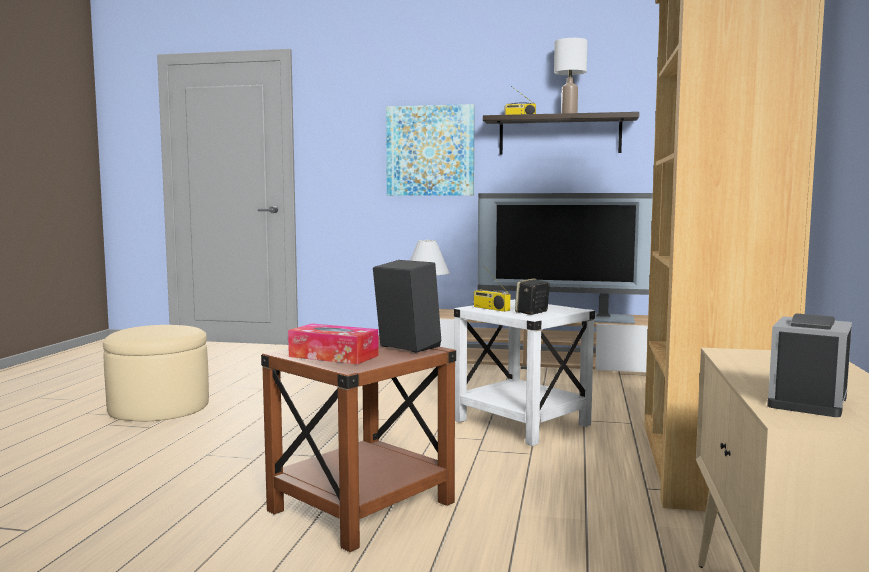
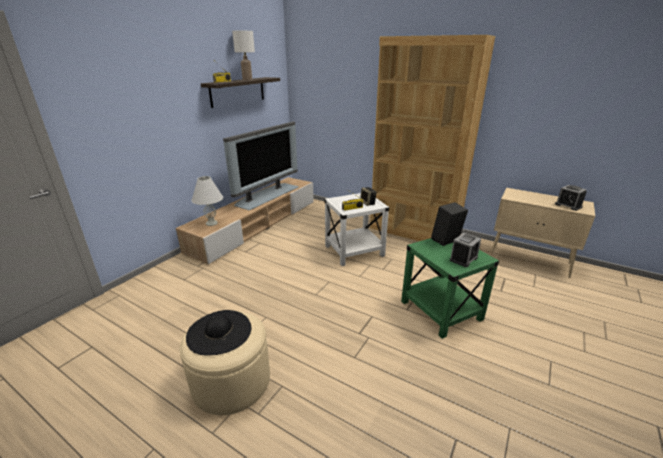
camera: 70 degrees left, 20 degrees up
brown side table [261,335,456,552] -> green side table [401,238,499,339]
tissue box [288,324,379,365] -> alarm clock [450,233,481,267]
picture [386,104,475,196] -> none
none -> black hat [186,310,251,356]

